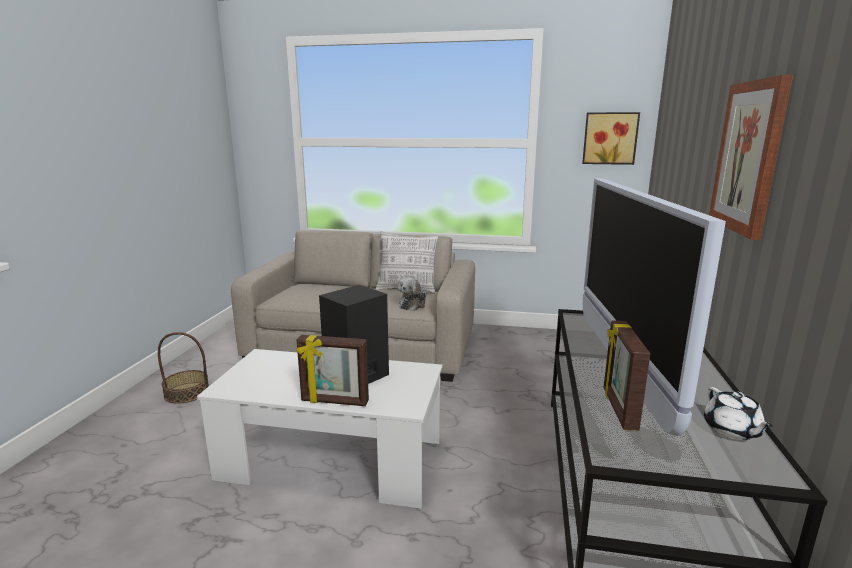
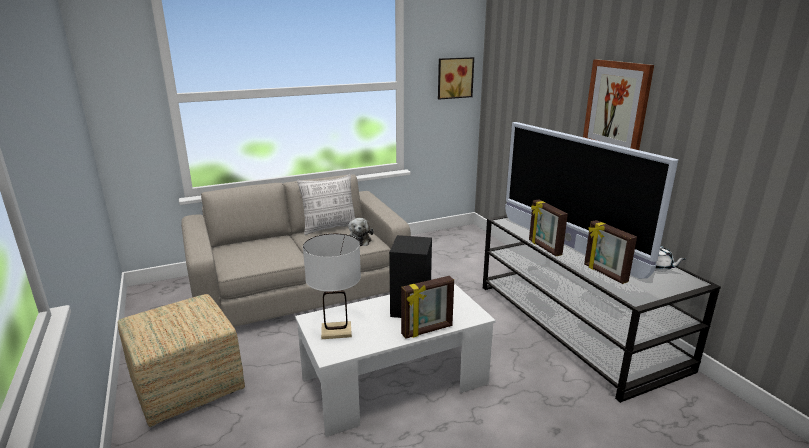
camera: 35 degrees left, 5 degrees up
basket [158,332,209,404] -> ottoman [118,294,245,427]
none -> white table lamp [303,233,361,339]
none -> picture frame [529,200,568,256]

